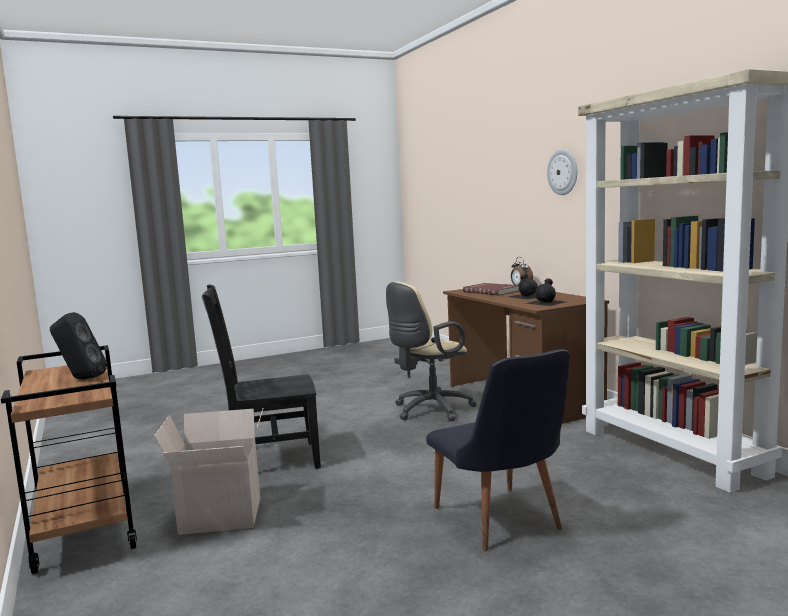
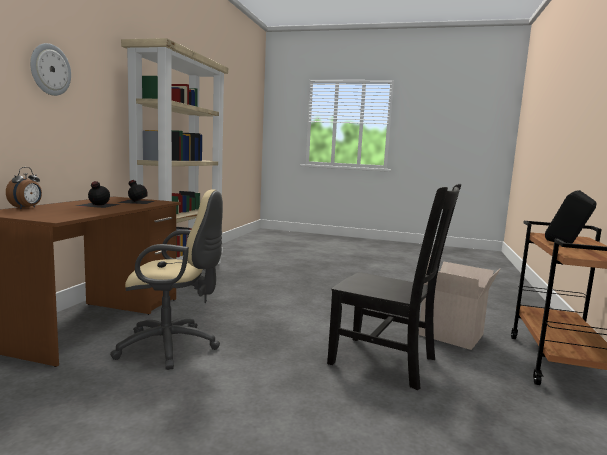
camera: 140 degrees left, 0 degrees up
black chair [426,349,570,551] -> none
red book [463,283,519,295] -> none

